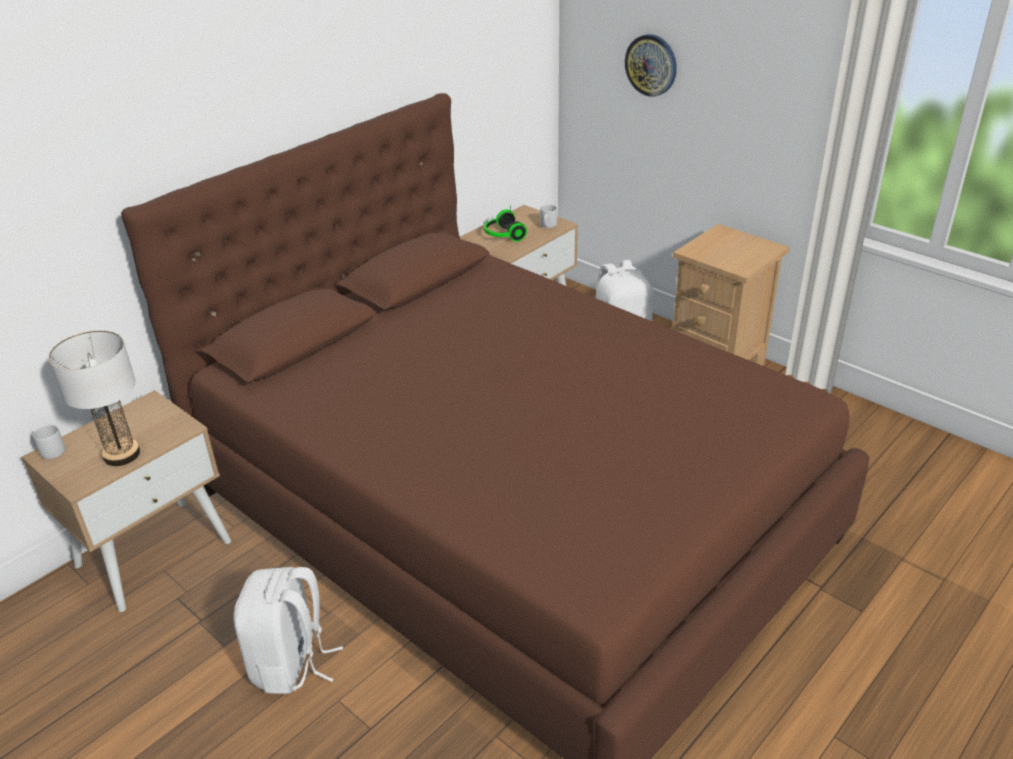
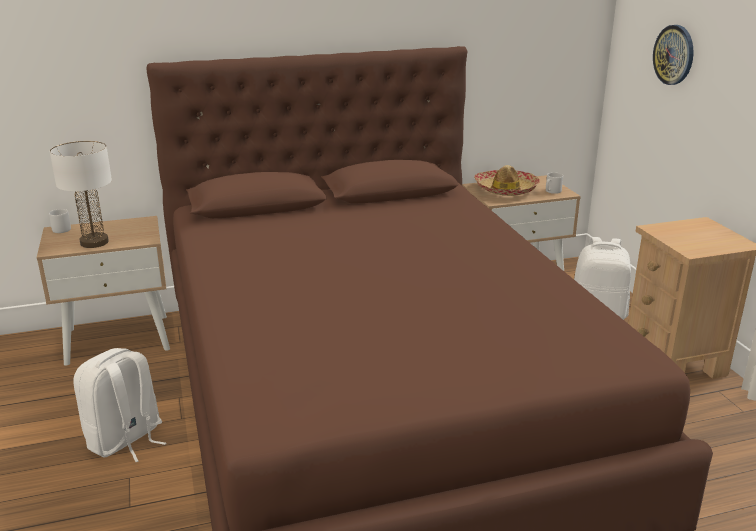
camera: 30 degrees right, 10 degrees down
headphones [484,206,527,242] -> hat [474,165,540,196]

